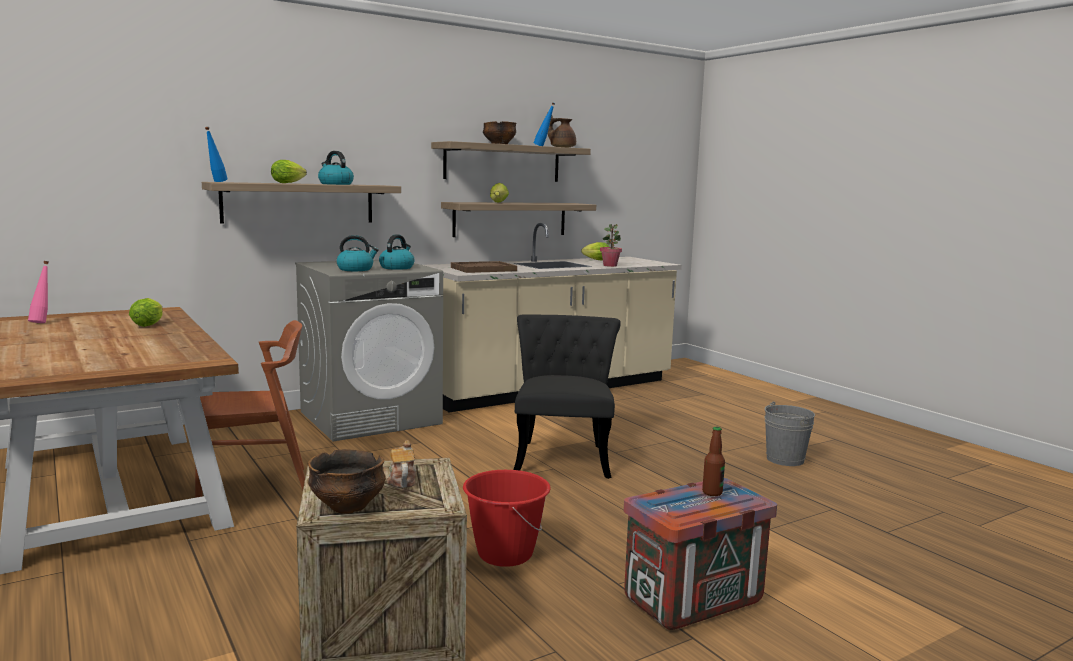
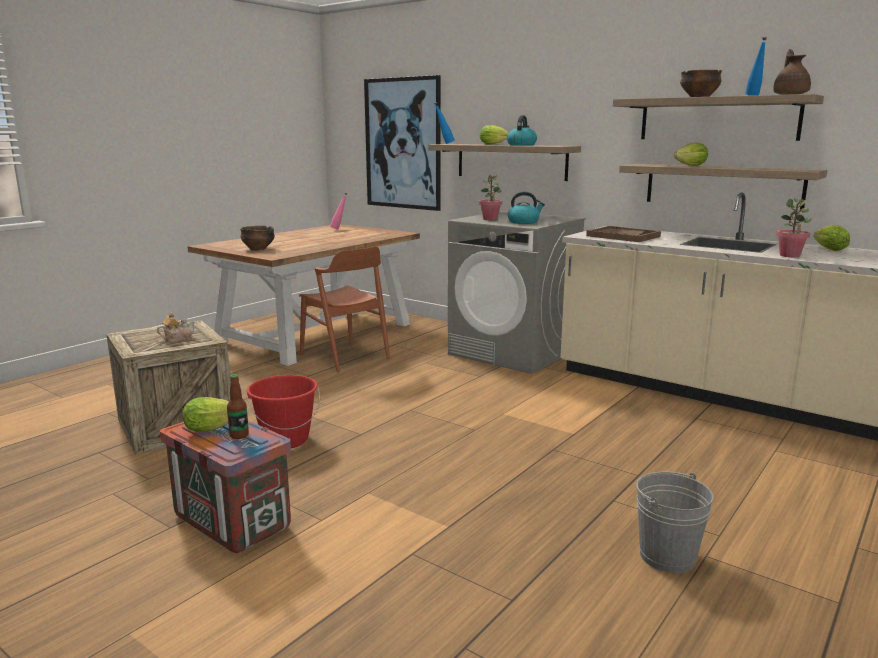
camera: 70 degrees right, 5 degrees up
lettuce [129,298,163,327] -> lettuce moved to [183,397,229,432]
bowl [308,449,386,514] -> bowl moved to [240,226,275,250]
kettle [336,235,379,271] -> potted plant [479,175,502,220]
black chair [513,314,620,479] -> none
none -> picture [364,75,441,211]

